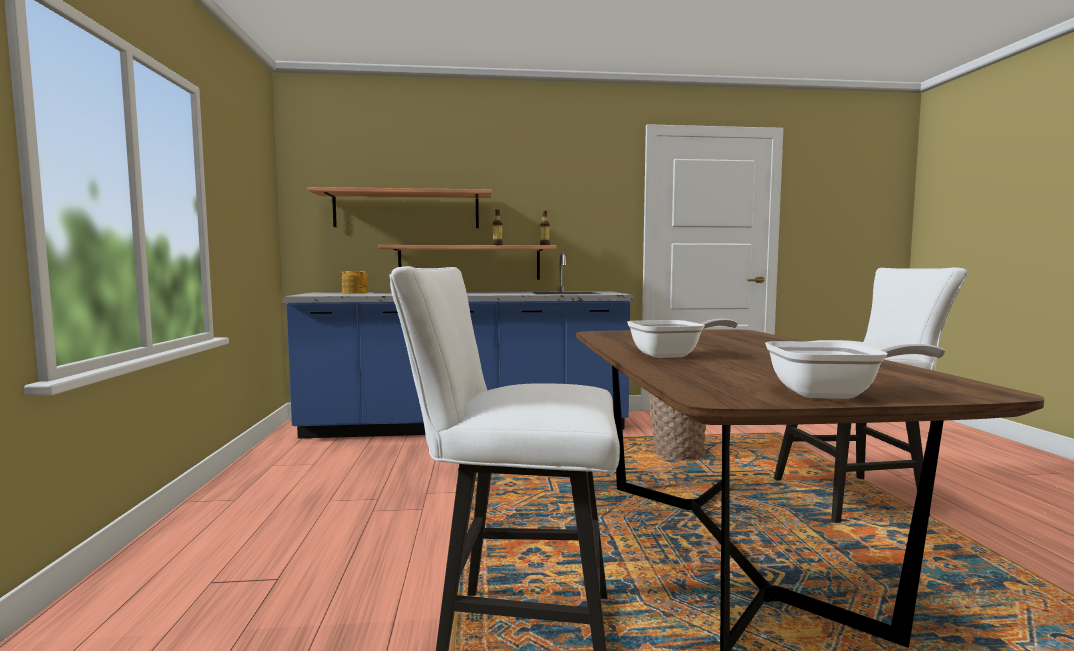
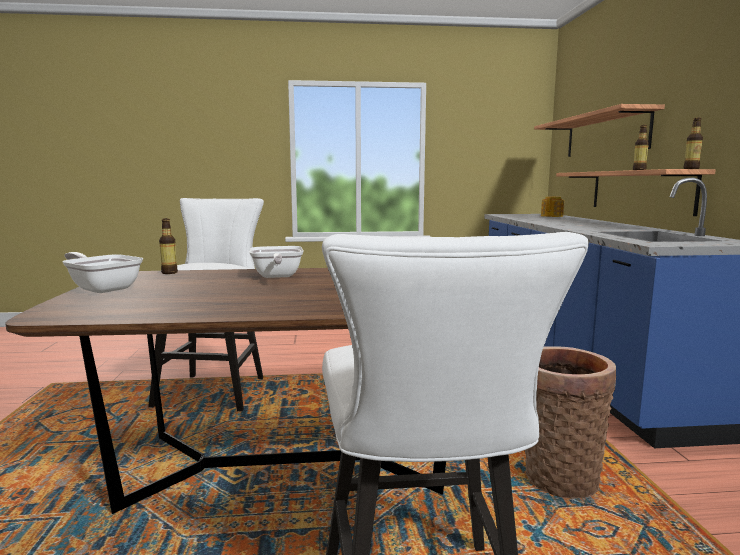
camera: 90 degrees right, 5 degrees up
frying pan [765,341,945,399] -> frying pan turned 120 degrees clockwise [62,252,143,293]
none -> bottle [159,218,178,274]

